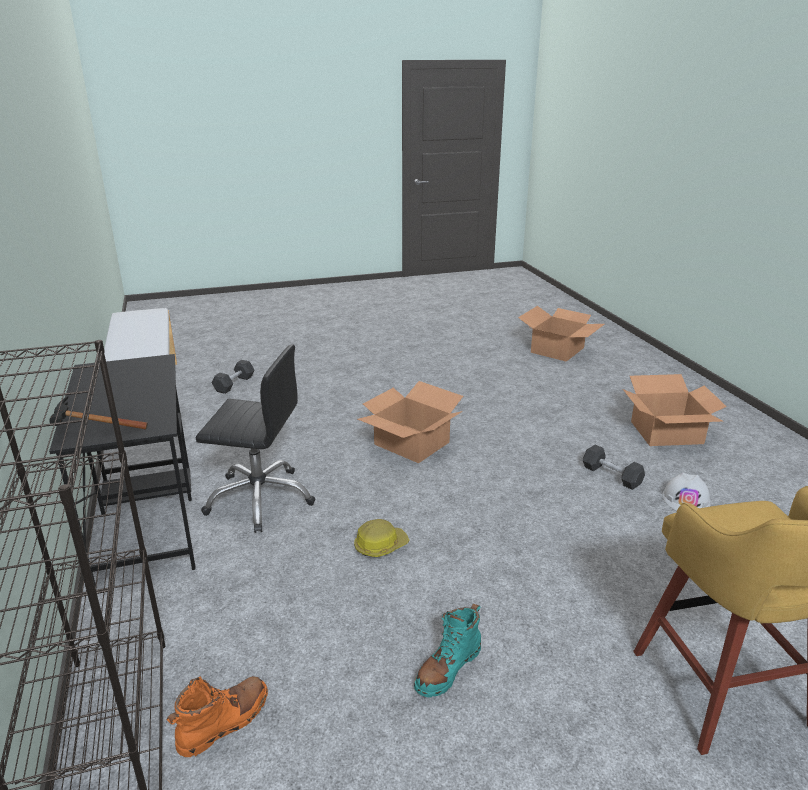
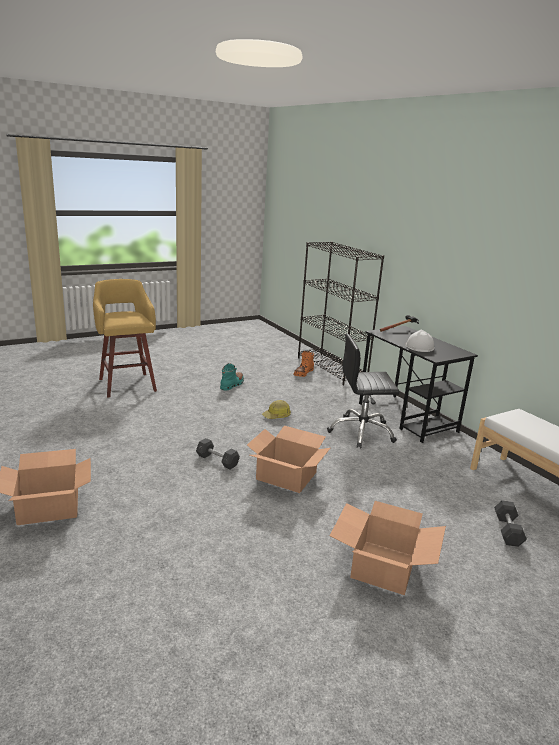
camera: 165 degrees right, 5 degrees down
cardboard box [518,306,605,362] -> cardboard box moved to [330,501,446,595]
grey dumbbell [583,444,645,490] -> grey dumbbell moved to [196,438,240,470]
white hard hat [662,473,710,511] -> white hard hat moved to [405,329,434,352]

